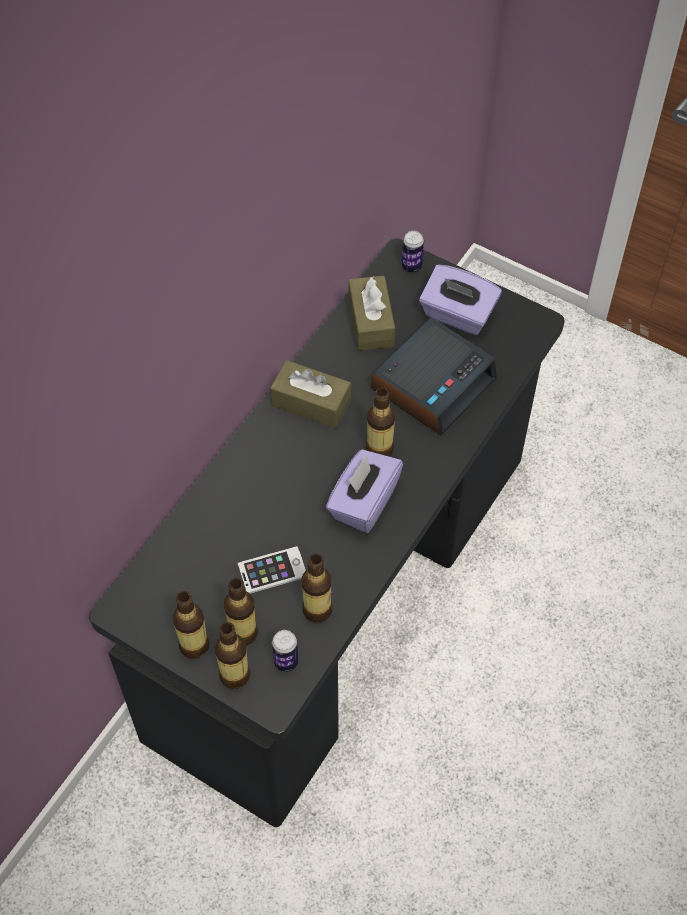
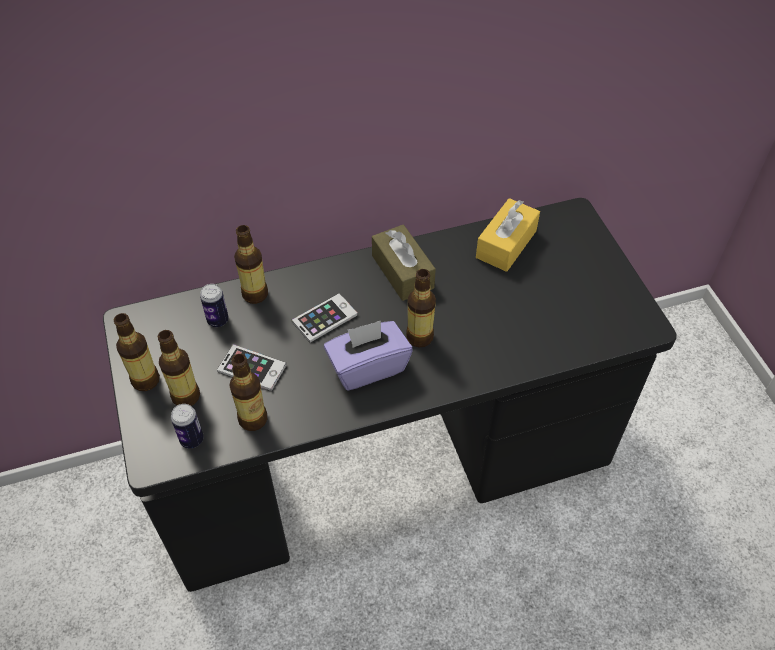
camera: 40 degrees right, 5 degrees down
bottle [215,622,250,689] -> bottle moved to [234,225,268,304]
brown tissue box [348,275,395,351] -> yellow tissue box [476,198,540,272]
alarm clock [371,318,497,435] -> none
can [402,231,424,273] -> can moved to [200,284,229,327]
purple tissue box [419,264,502,335] -> none
none -> phone [292,293,358,343]

